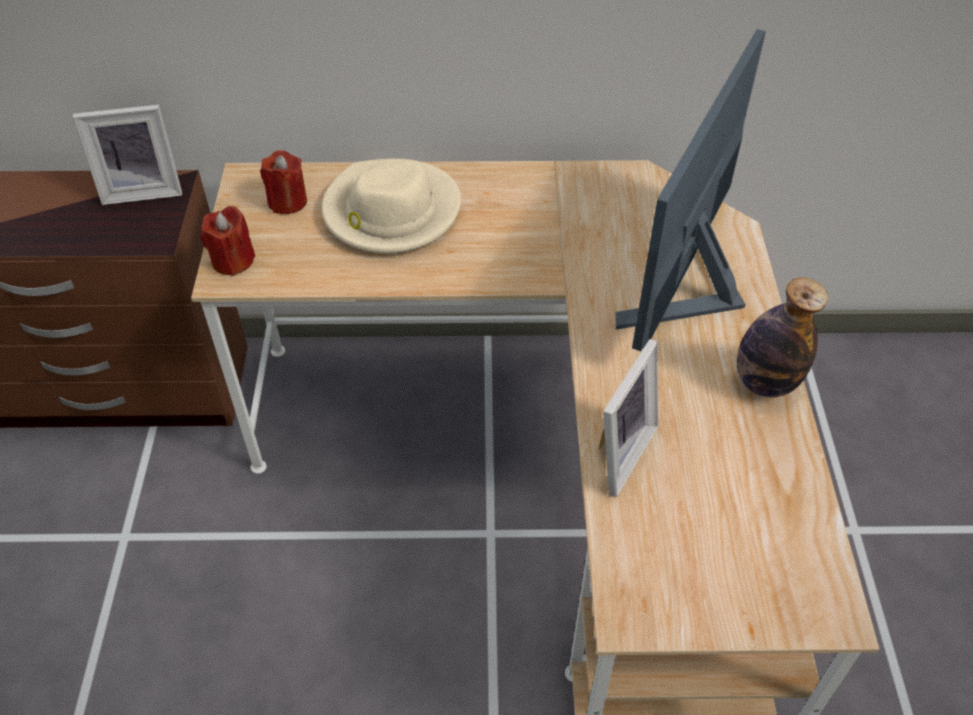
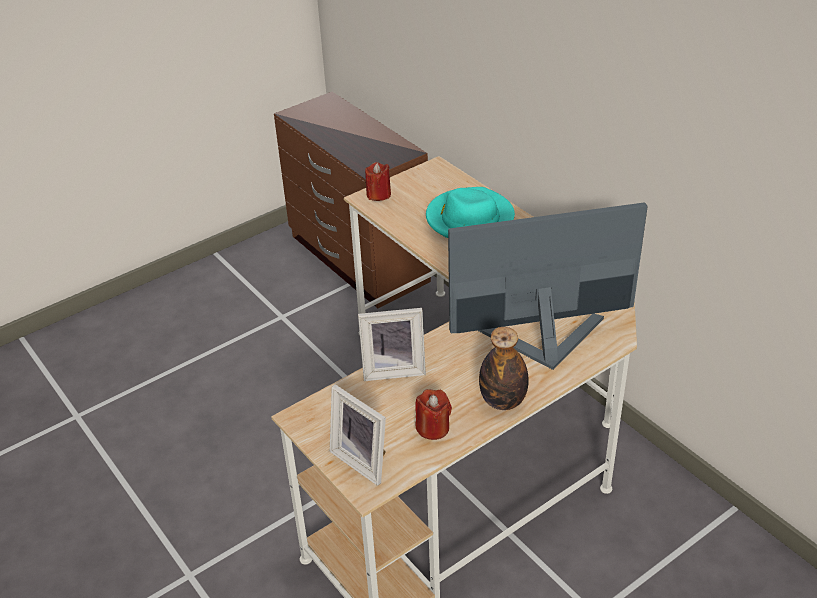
camera: 55 degrees right, 10 degrees down
picture frame [73,105,182,205] -> picture frame moved to [330,384,386,486]
red candle [260,150,307,214] -> red candle moved to [415,389,452,440]
beige hat [321,159,461,254] -> turquoise hat [426,187,515,238]

